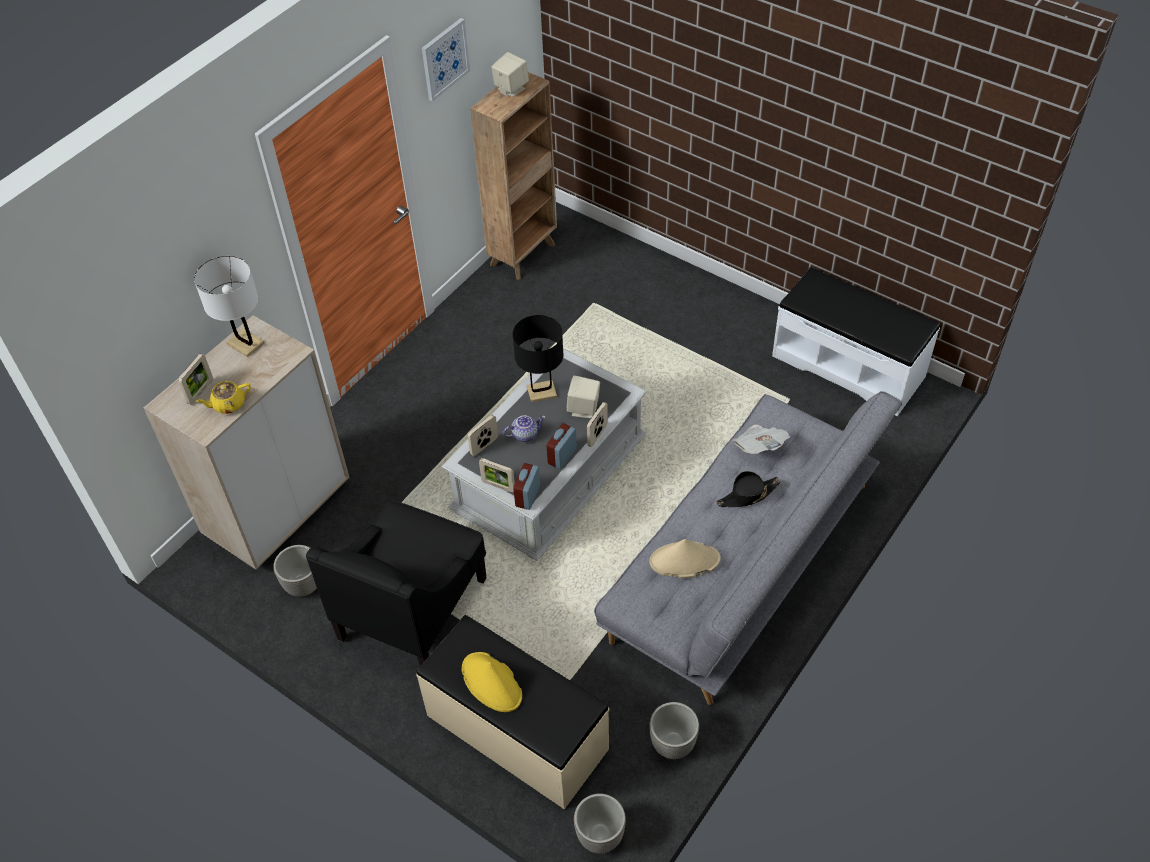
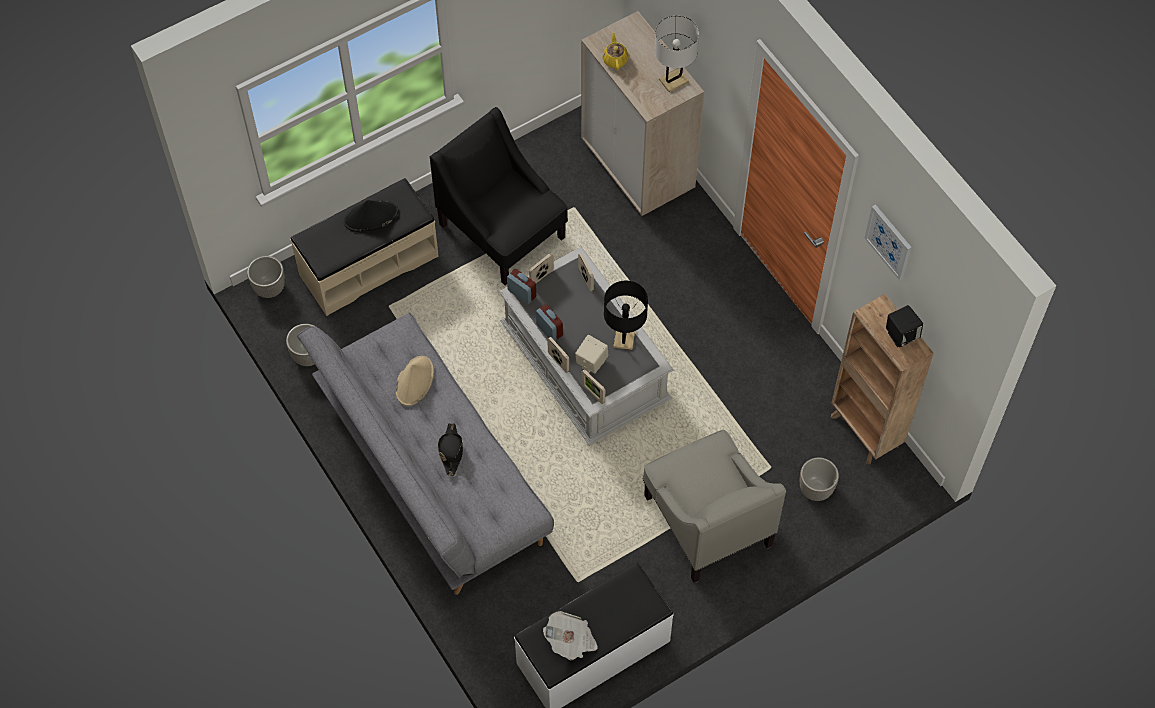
camera: 110 degrees right, 10 degrees up
picture frame [178,354,213,405] -> picture frame moved to [581,369,605,404]
planter [273,545,317,597] -> planter moved to [800,457,839,501]
yellow hat [462,652,522,712] -> black hat [344,200,398,232]
beige speaker [491,52,529,97] -> black speaker [886,305,923,347]
teapot [503,415,545,442] -> none
newspaper [733,424,790,454] -> newspaper moved to [543,611,598,660]
none -> grey armchair [643,430,786,583]

